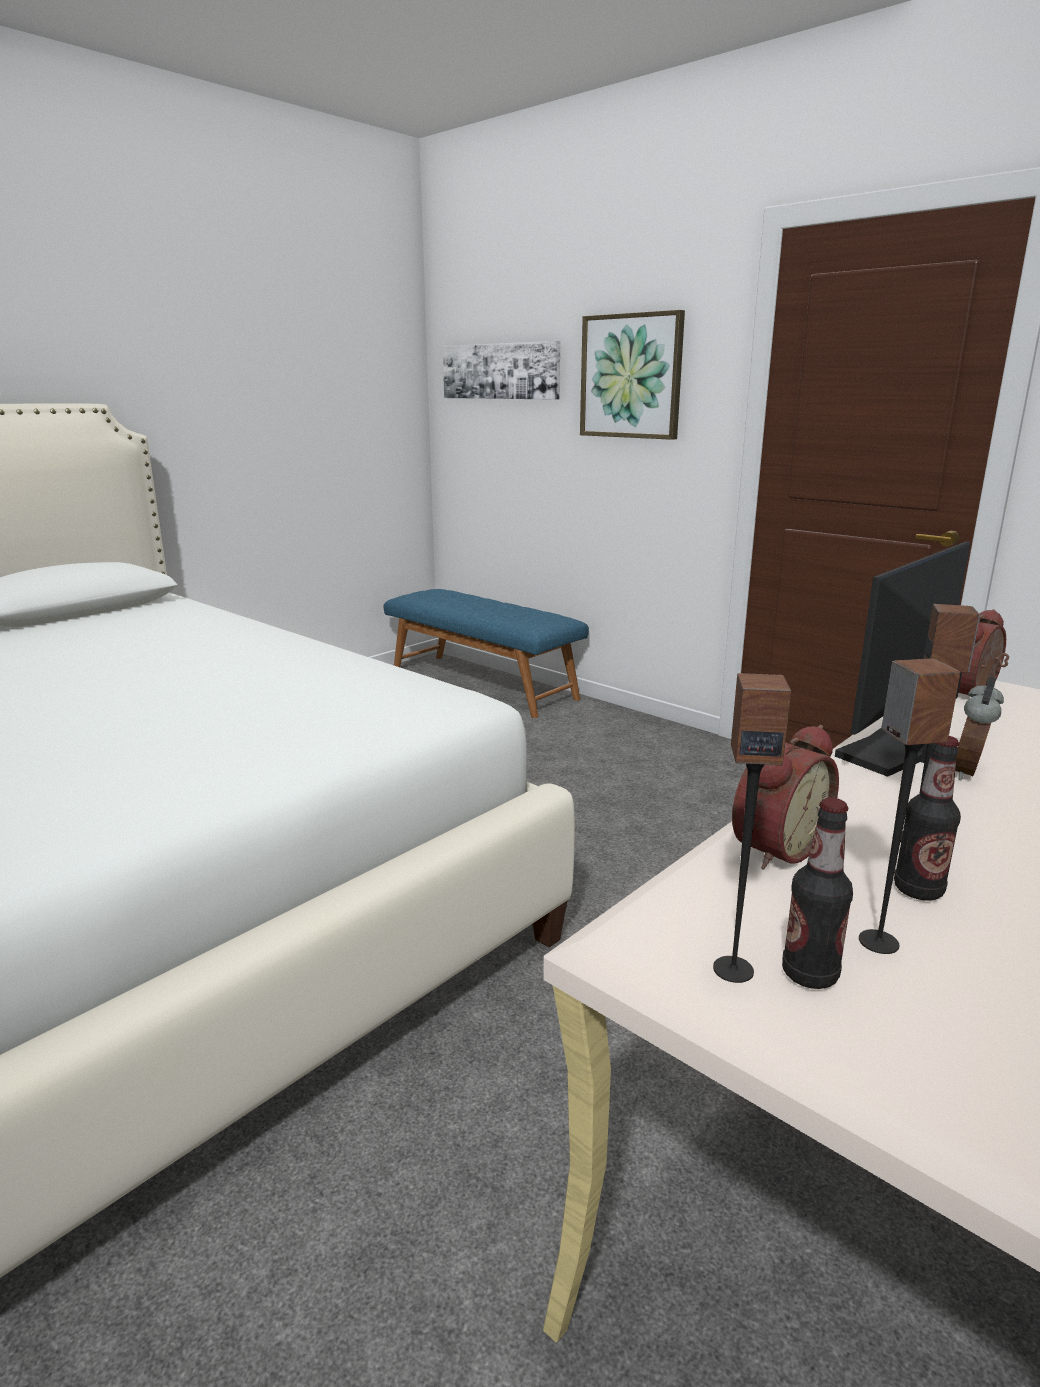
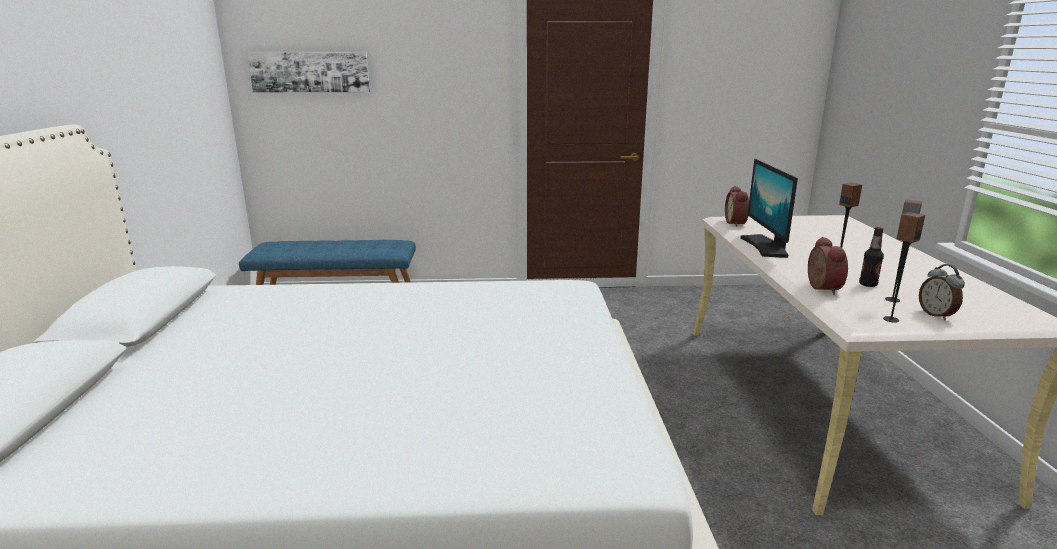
camera: 45 degrees left, 0 degrees up
picture [580,310,685,440] -> none
bottle [782,798,853,989] -> none
alarm clock [955,676,1004,780] -> alarm clock moved to [919,264,965,320]

